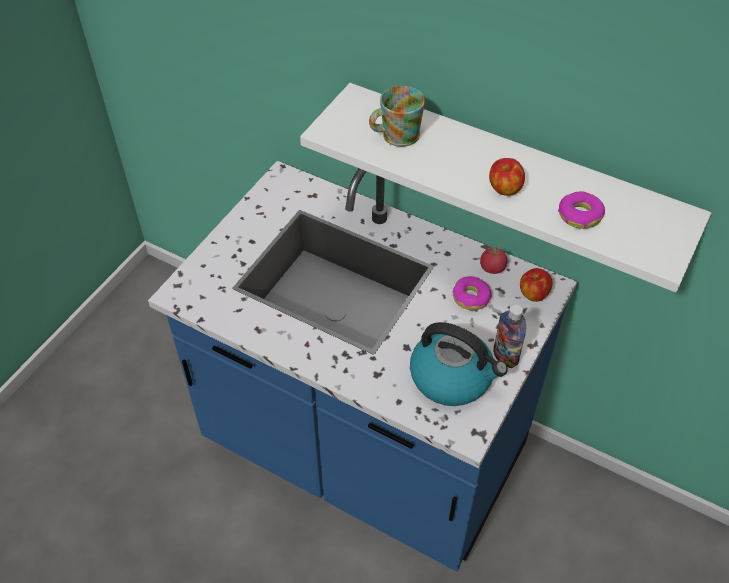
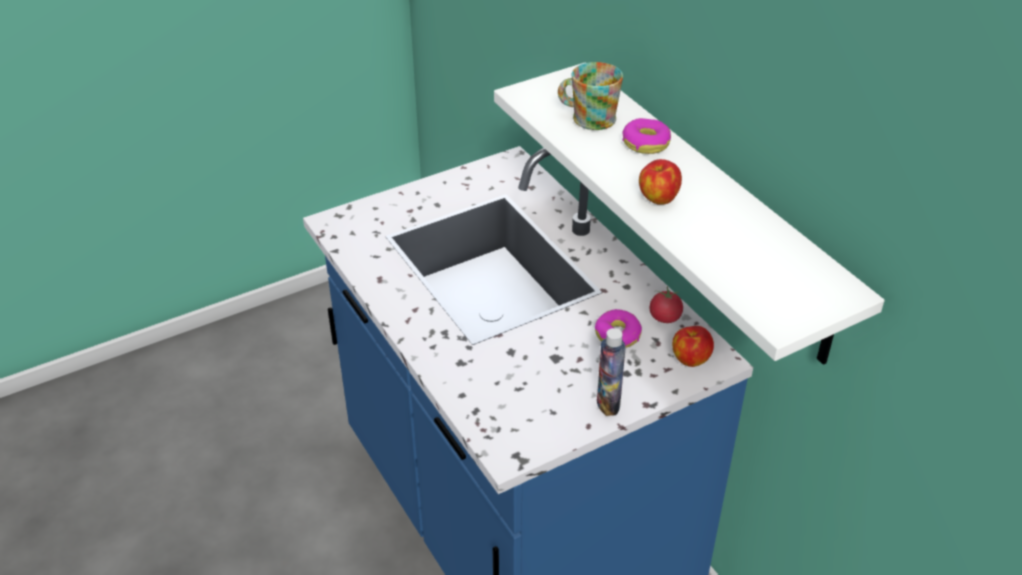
camera: 30 degrees right, 10 degrees down
kettle [410,322,508,406] -> none
donut [558,191,605,229] -> donut moved to [623,118,671,154]

